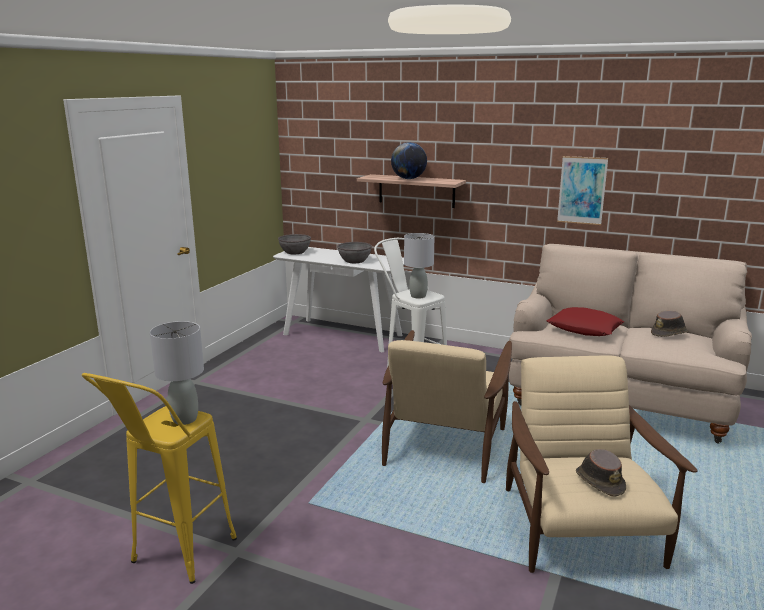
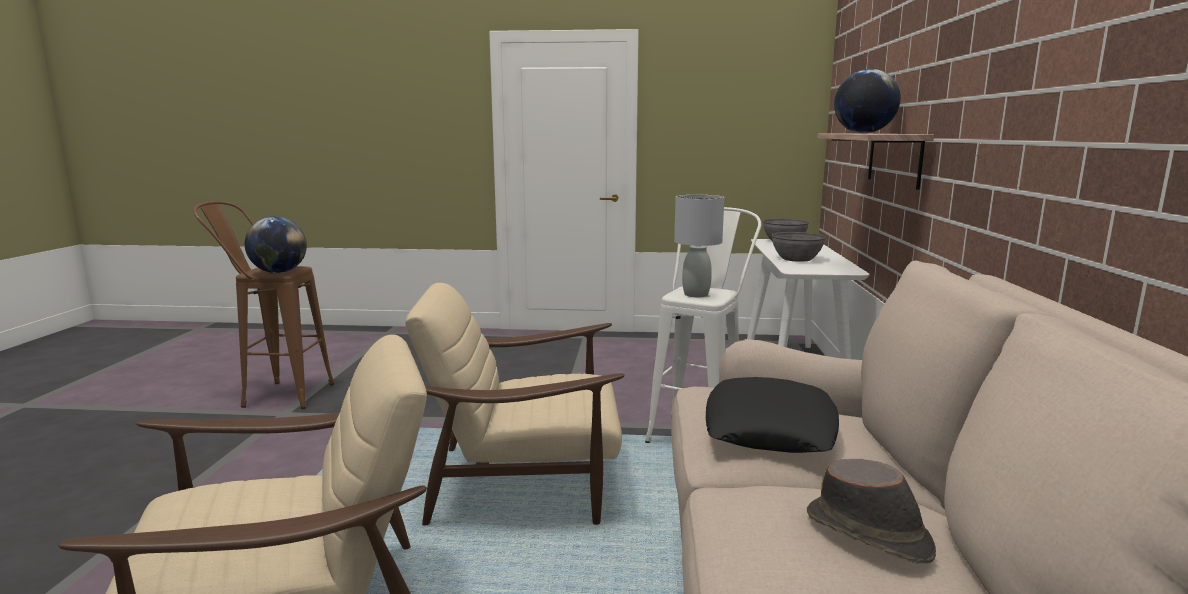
camera: 70 degrees right, 5 degrees down
yellow stool [82,373,237,584] -> brown stool [193,201,334,409]
grey table lamp [150,321,204,425] -> globe [245,217,307,273]
red pillow [547,307,624,336] -> black pillow [706,377,839,453]
picture [557,156,608,225] -> none
brown hat [576,449,626,497] -> none

